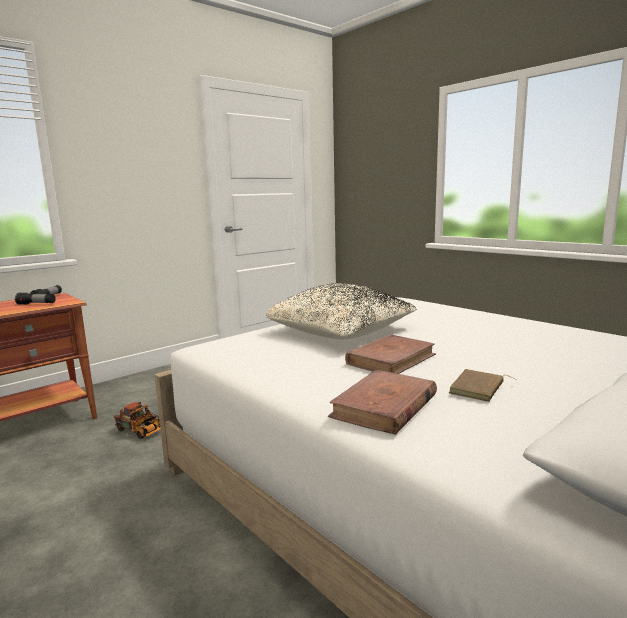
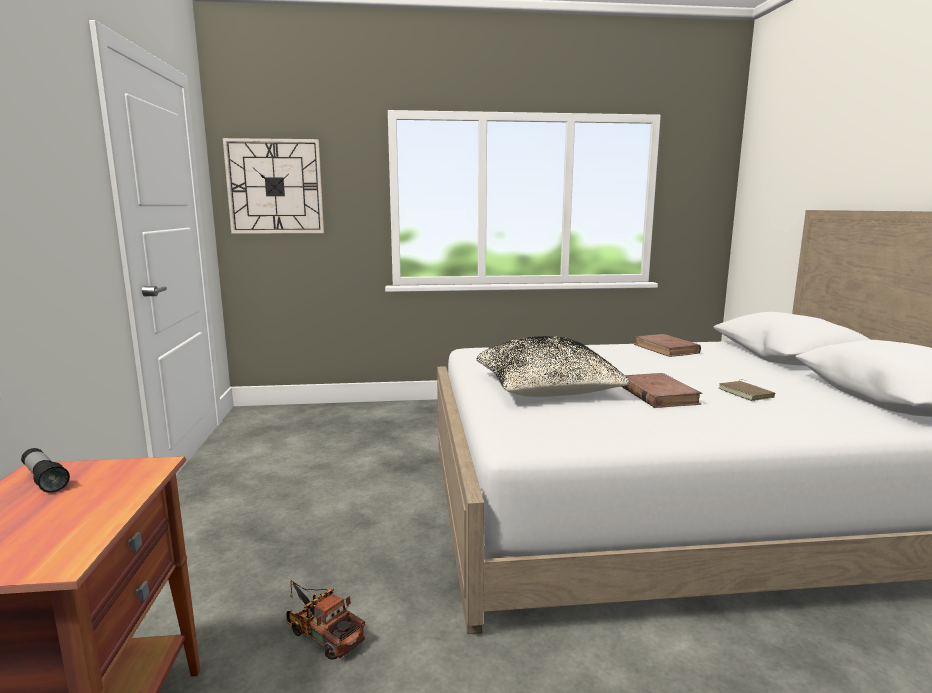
camera: 55 degrees left, 0 degrees up
flashlight [15,293,56,305] -> none
toy truck [113,402,161,439] -> toy truck turned 120 degrees counterclockwise [286,580,365,660]
brown book [328,370,437,435] -> brown book moved to [634,334,701,357]
none -> wall clock [223,138,324,234]

